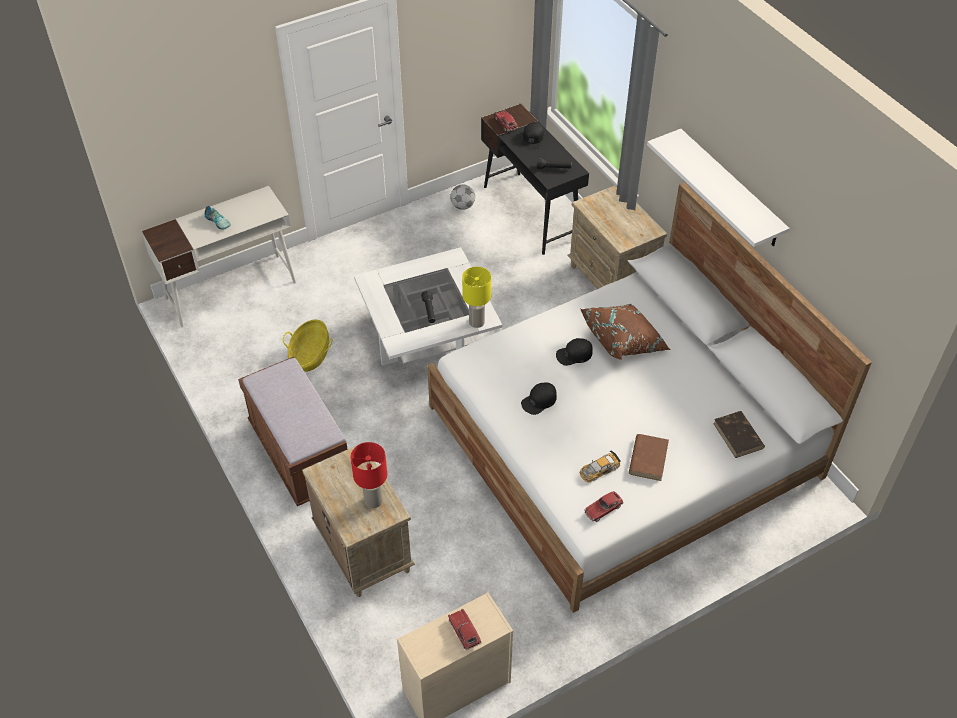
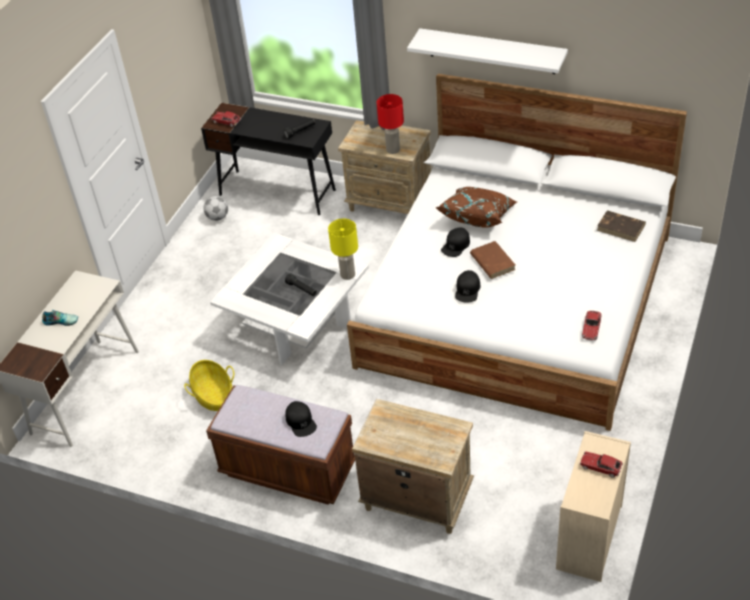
camera: 35 degrees left, 5 degrees down
red table lamp [351,442,387,508] -> red table lamp moved to [377,94,404,154]
black cap [521,122,544,149] -> black cap moved to [285,401,317,437]
toy car [580,450,620,482] -> none
brown book [629,434,669,481] -> brown book moved to [470,241,515,279]

